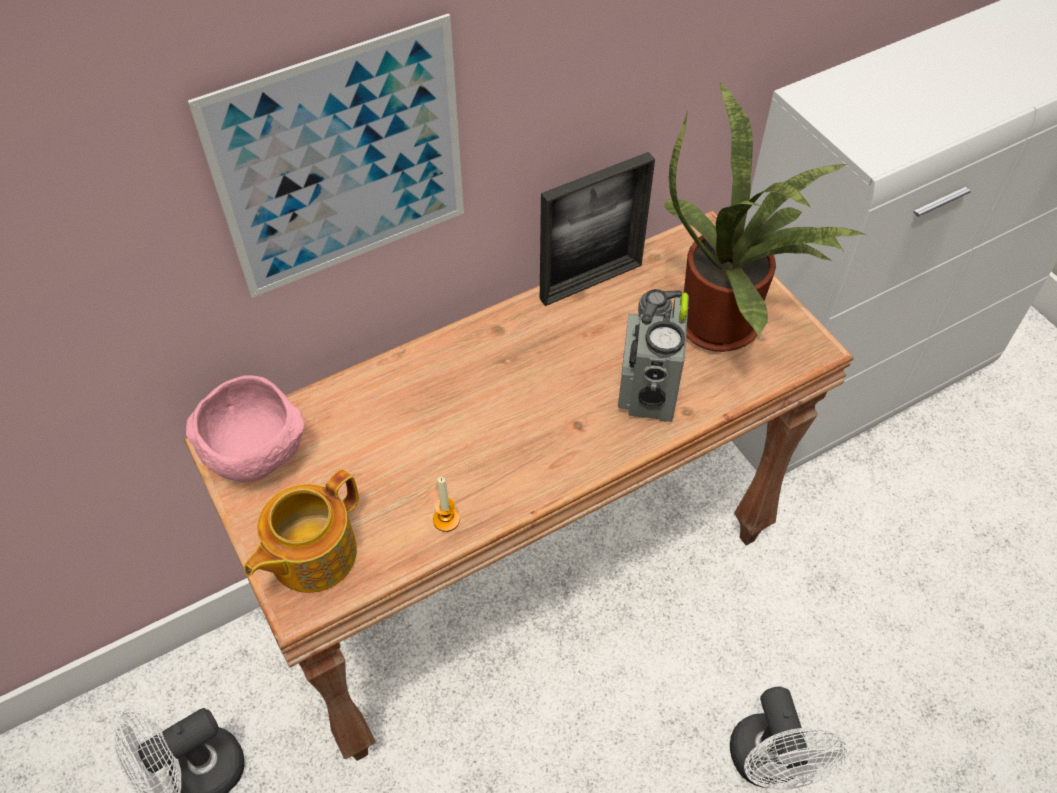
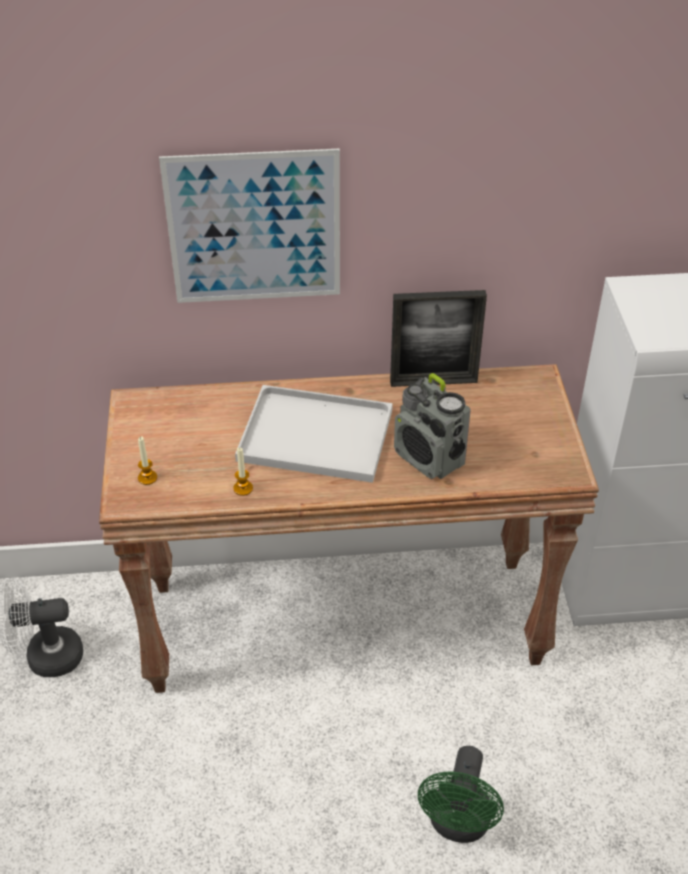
camera: 25 degrees right, 10 degrees down
pink bowl [186,375,304,483] -> none
teapot [244,469,359,593] -> candle [138,436,157,485]
radio [618,289,689,422] -> radio turned 75 degrees counterclockwise [394,373,471,479]
potted plant [664,81,867,352] -> none
white fan [730,687,847,790] -> green fan [418,746,504,843]
none -> white tray [235,385,393,483]

